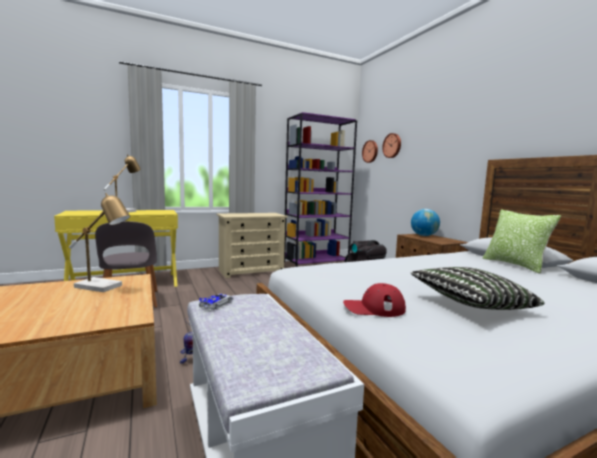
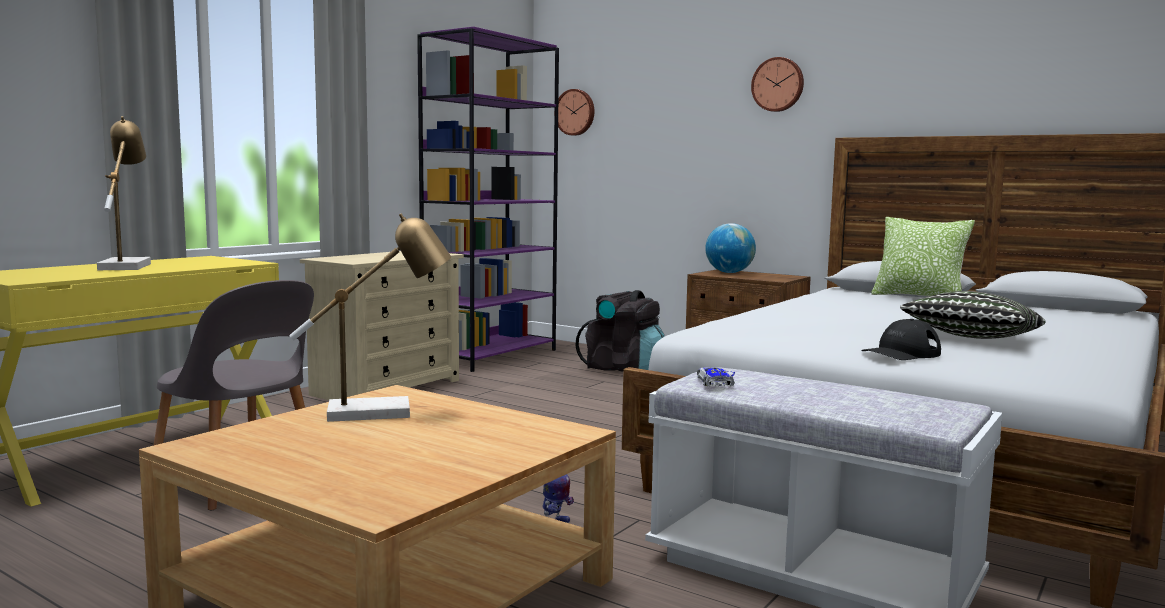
camera: 30 degrees left, 0 degrees up
red cap [343,283,406,317] -> black cap [861,319,941,360]
wall clock [382,133,401,158] -> wall clock moved to [751,57,804,112]

